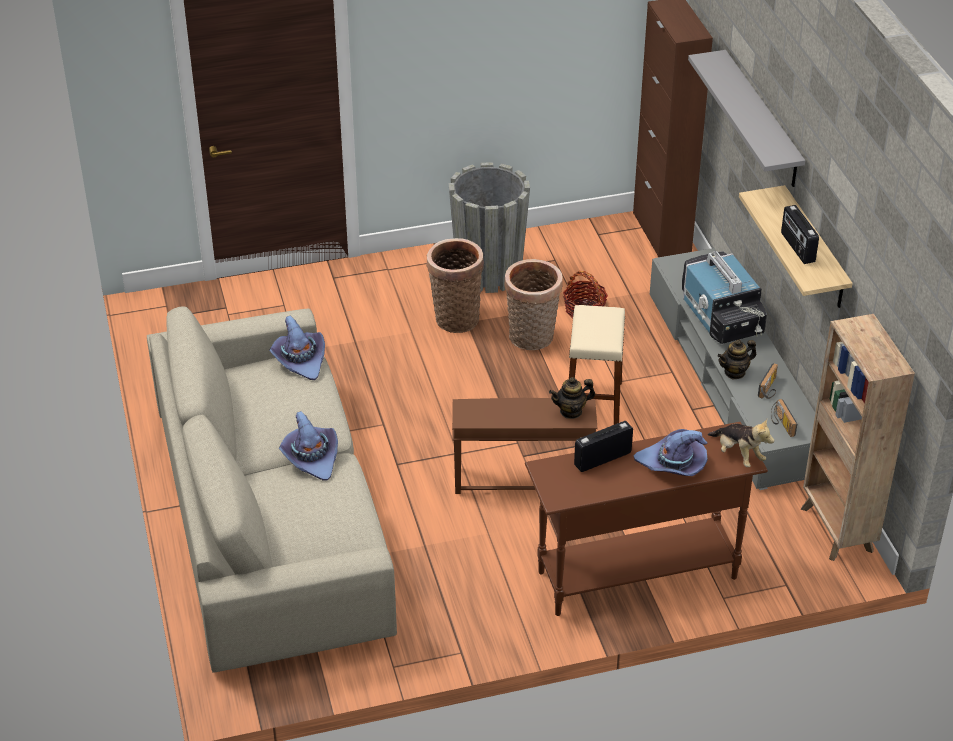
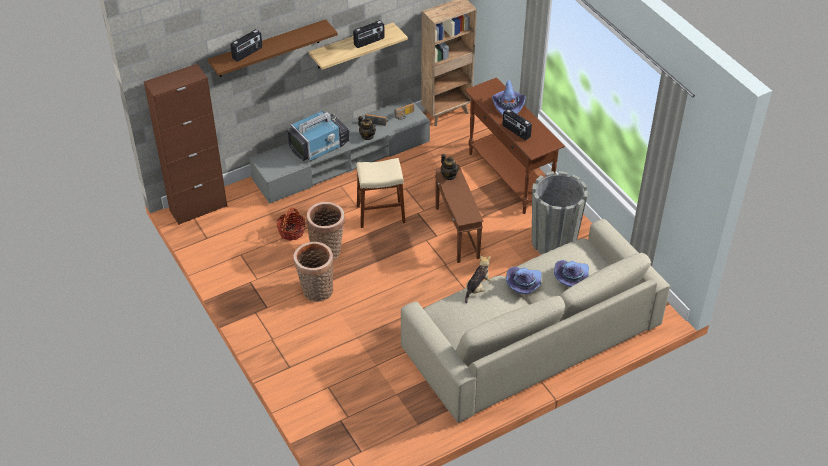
camera: 105 degrees left, 5 degrees up
purple hat [269,316,325,380] -> purple hat moved to [554,260,589,287]
grey planter [449,162,530,293] -> grey planter moved to [532,171,588,254]
grey shelf [688,50,805,187] -> brown shelf [208,19,338,77]
plush toy [708,419,774,467] -> plush toy moved to [465,256,492,304]
none -> radio [230,29,262,62]

